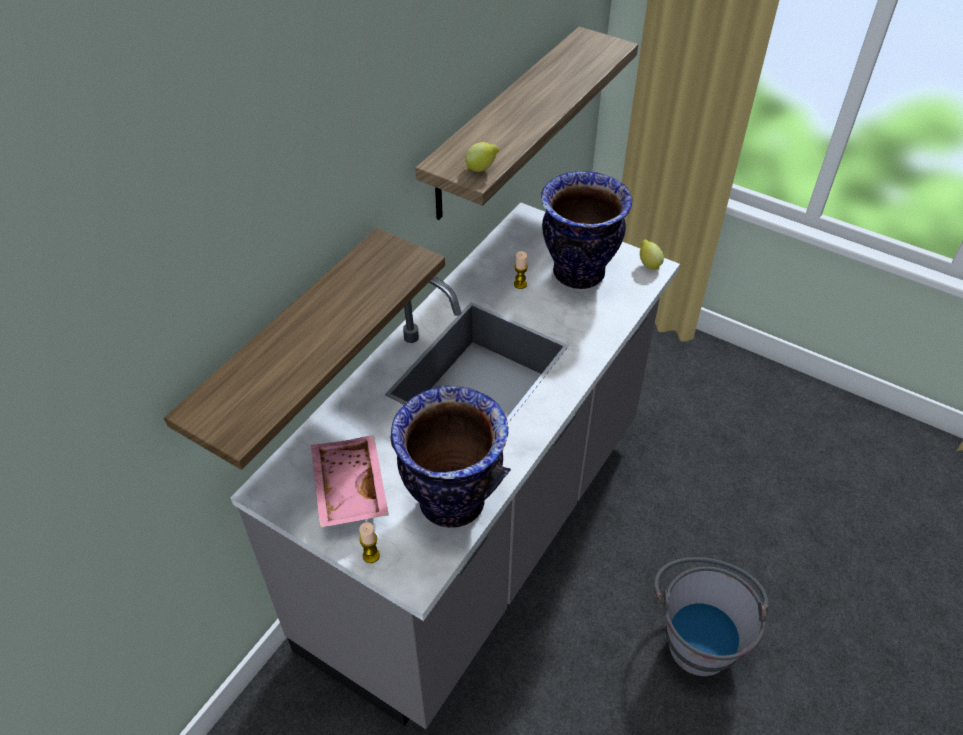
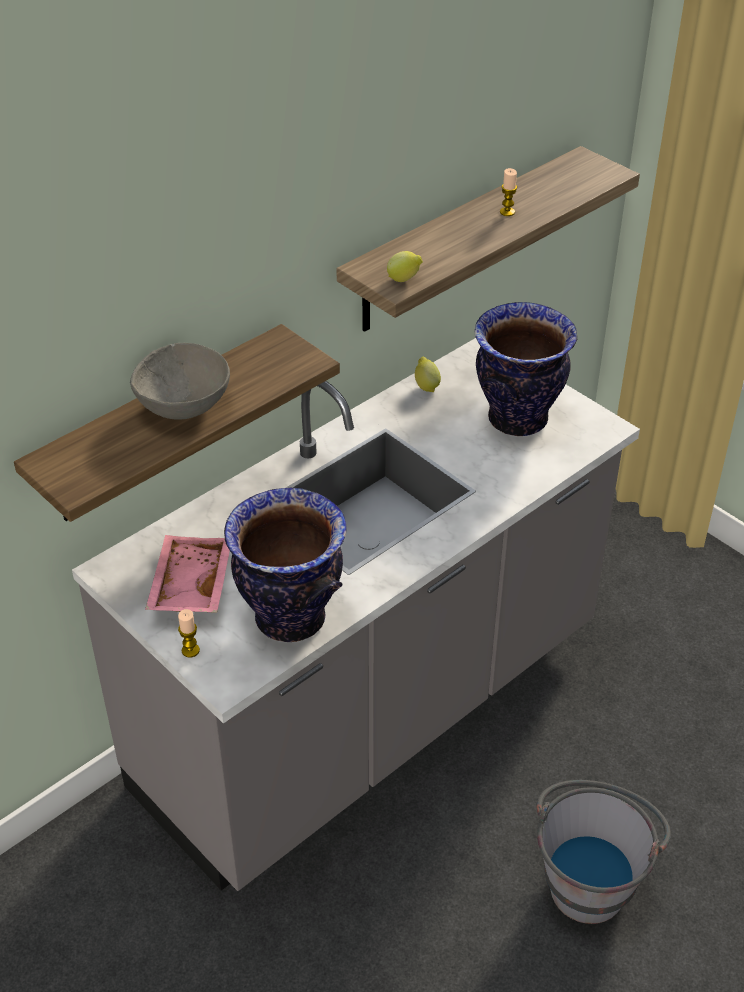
camera: 15 degrees right, 5 degrees down
candle [514,251,528,289] -> candle moved to [500,168,517,216]
lemon [640,239,664,270] -> lemon moved to [415,357,441,392]
none -> grey bowl [130,343,230,419]

